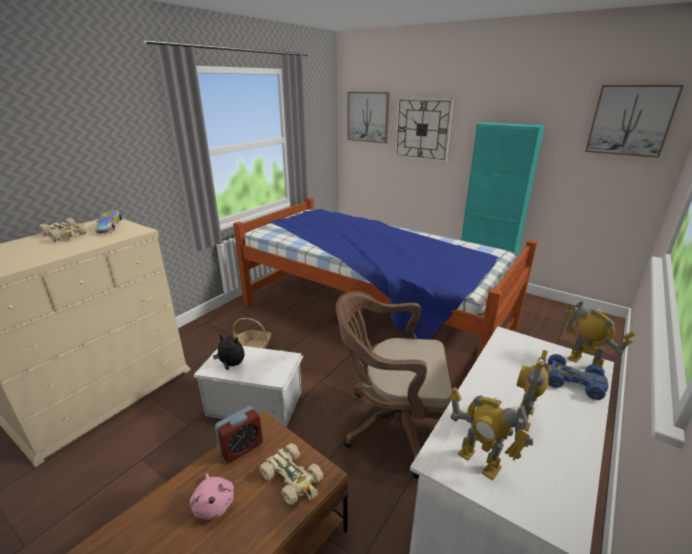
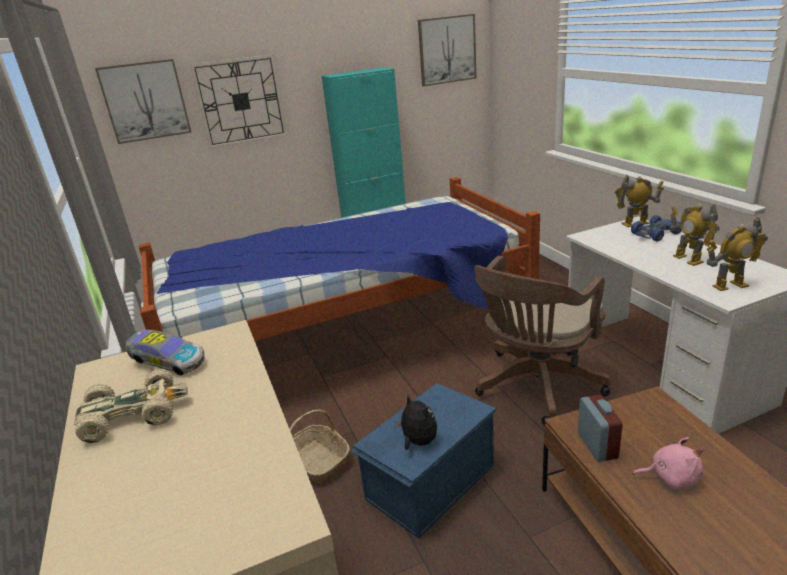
camera: 55 degrees left, 0 degrees up
white storage box [194,345,304,427] -> blue storage box [350,383,496,539]
plush toy [213,334,245,370] -> plush toy turned 90 degrees clockwise [395,395,437,450]
beige toy car [259,443,323,505] -> none

